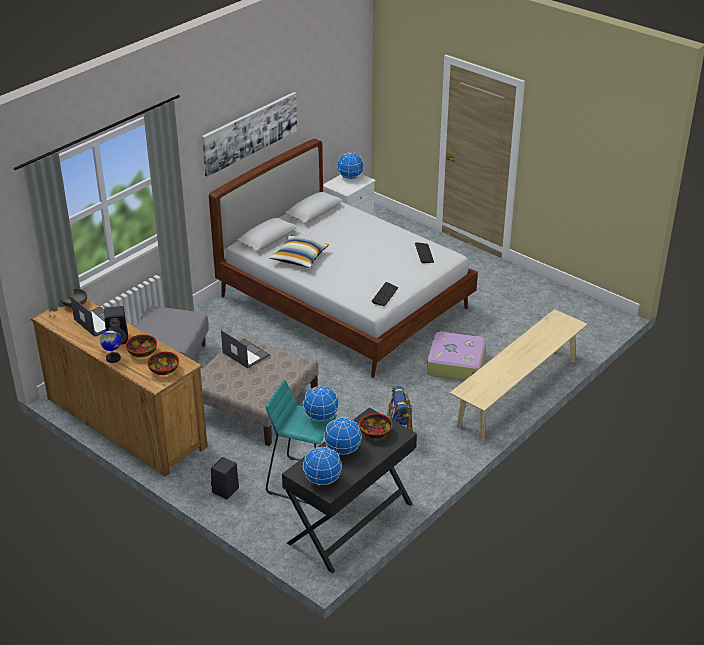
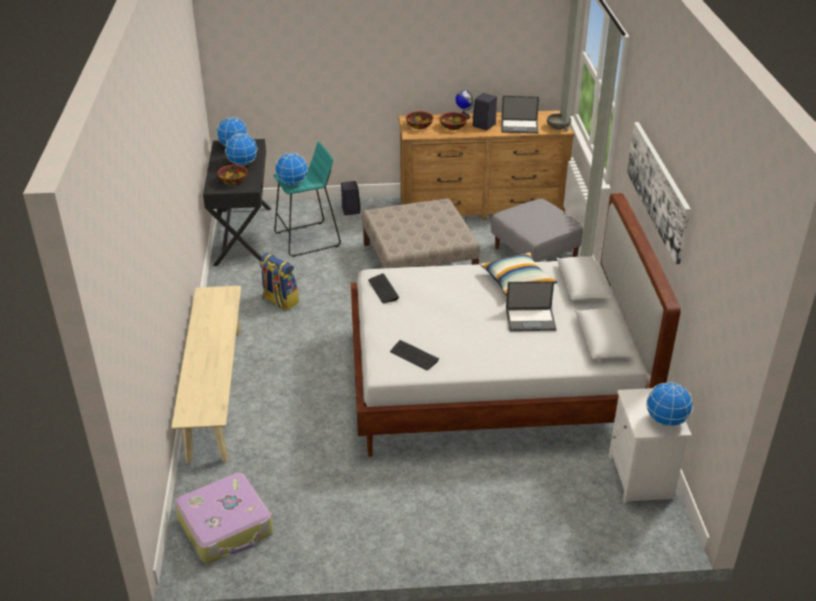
camera: 135 degrees right, 0 degrees up
laptop [221,330,270,368] -> laptop moved to [506,281,556,331]
suitcase [427,331,486,381] -> suitcase moved to [175,472,273,564]

